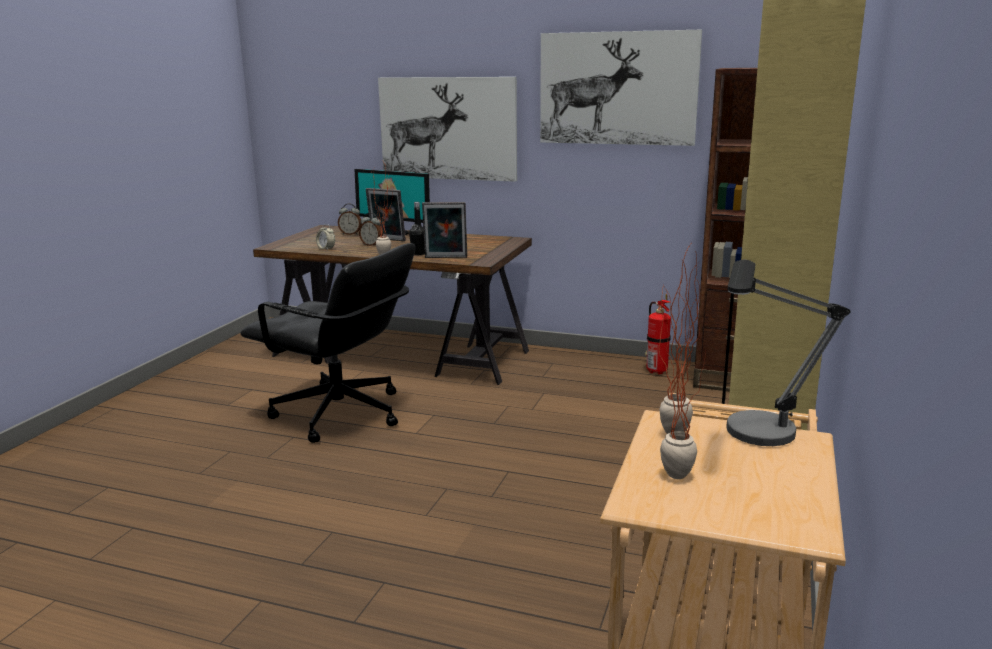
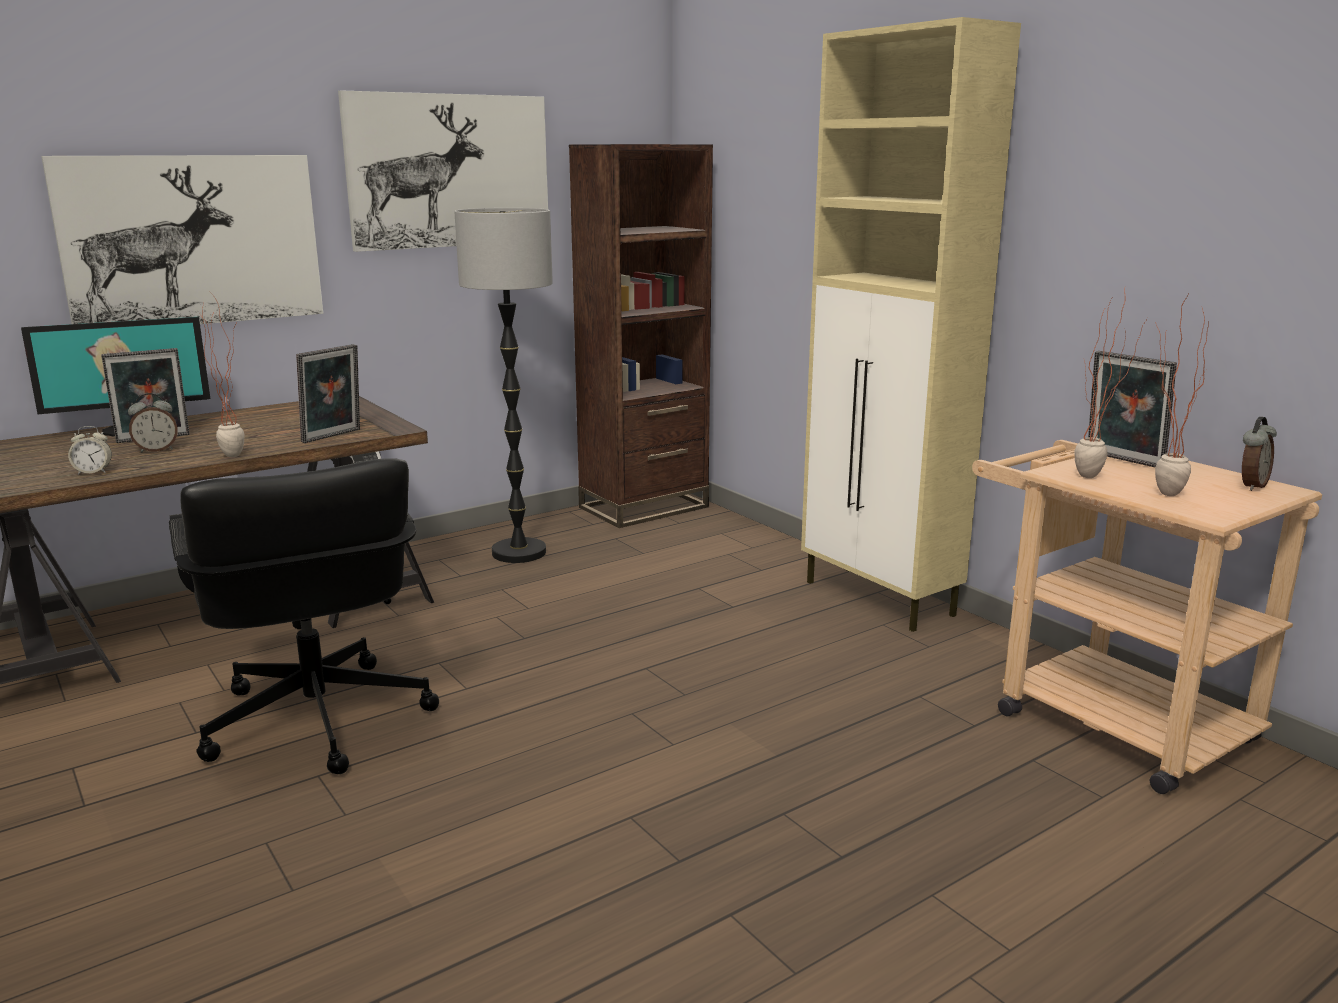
camera: 55 degrees left, 0 degrees up
black office chair [240,243,415,443] -> black office chair turned 90 degrees clockwise [169,458,439,774]
alarm clock [338,203,362,235] -> alarm clock moved to [1242,417,1277,491]
black bottle [409,202,425,255] -> none
fire extinguisher [645,294,671,375] -> none
table lamp [726,260,851,446] -> picture frame [1088,351,1177,467]
none -> floor lamp [454,208,553,563]

